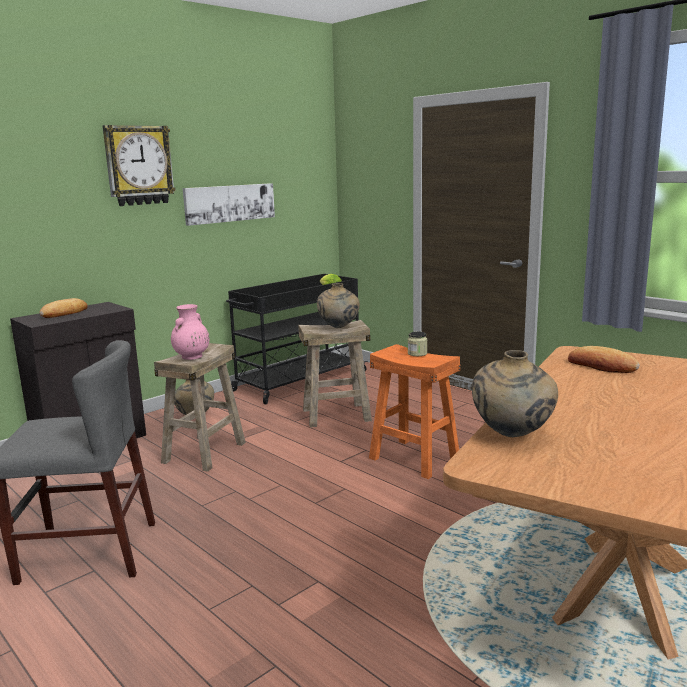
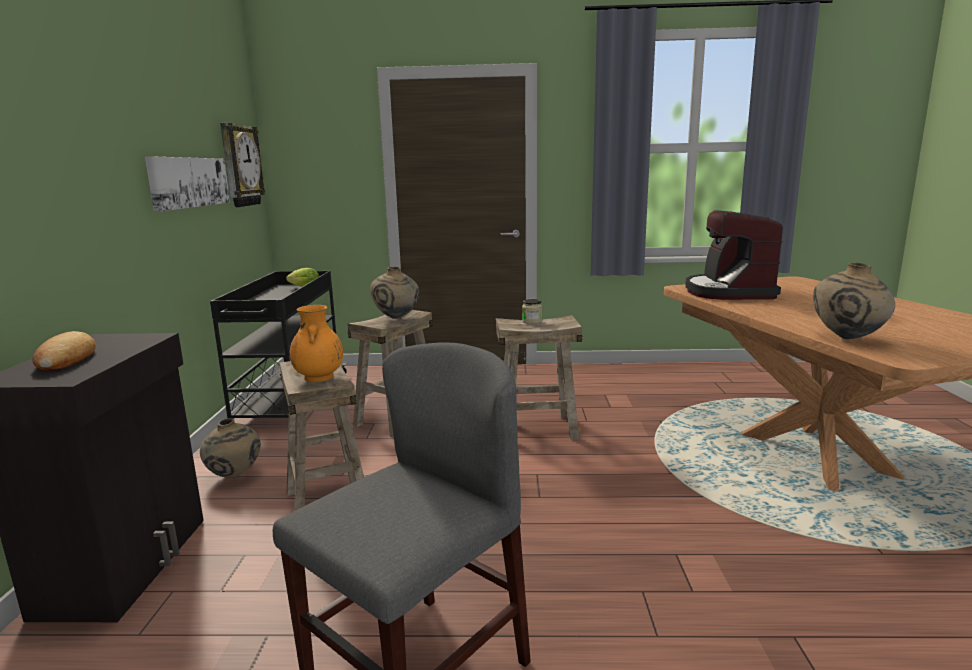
camera: 45 degrees left, 0 degrees up
wall clock [103,125,176,206] -> wall clock moved to [220,123,266,207]
pink vase [171,304,209,360] -> orange vase [290,305,343,382]
orange stool [369,344,460,479] -> beige stool [495,316,582,440]
bread [568,346,640,373] -> coffee machine [685,210,783,300]

